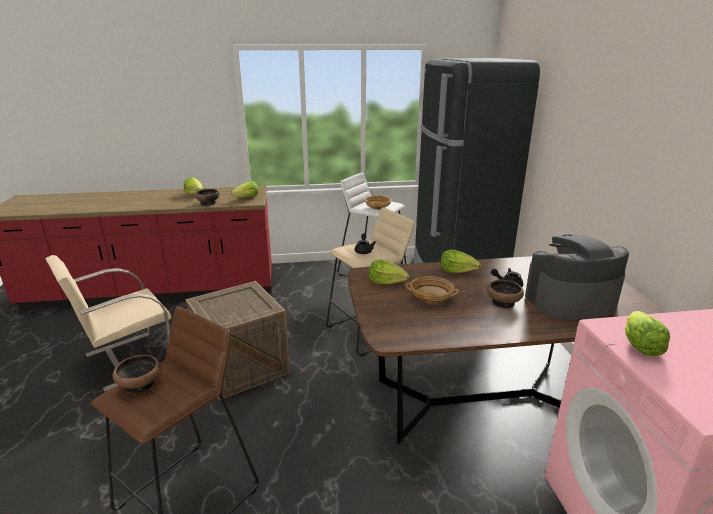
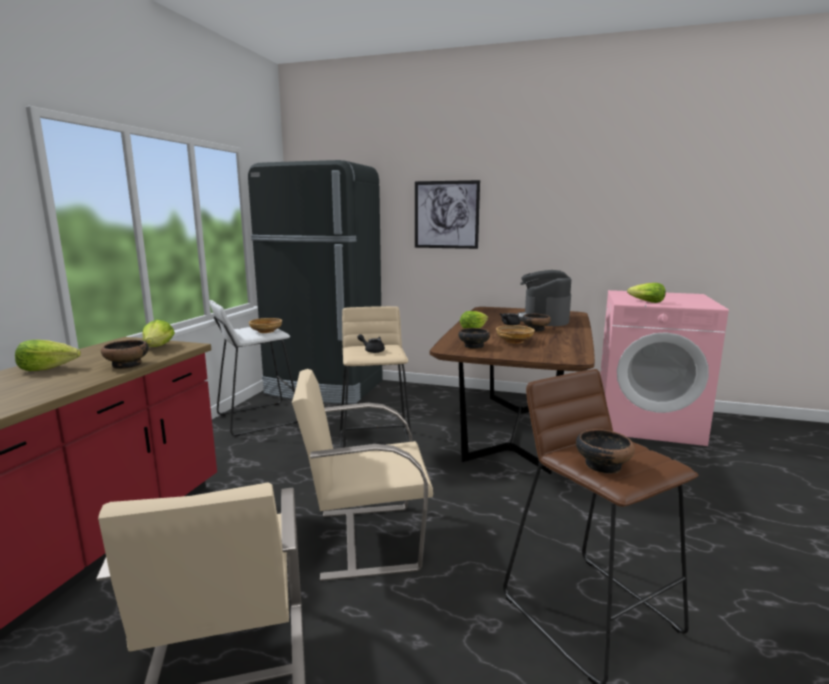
camera: 65 degrees left, 10 degrees down
crate [186,281,290,400] -> beige chair [292,369,433,581]
lettuce [369,259,410,284] -> bowl [458,328,490,349]
none -> picture [415,180,480,249]

